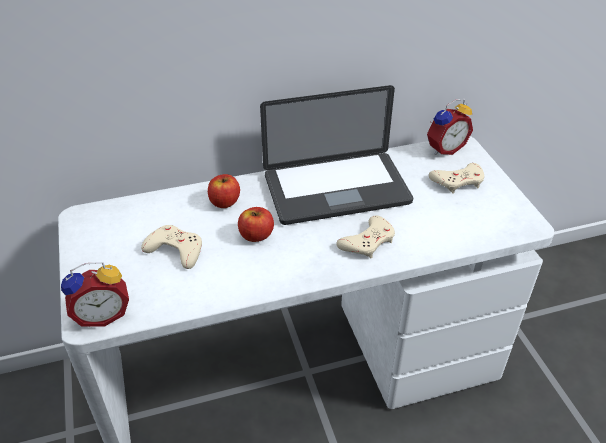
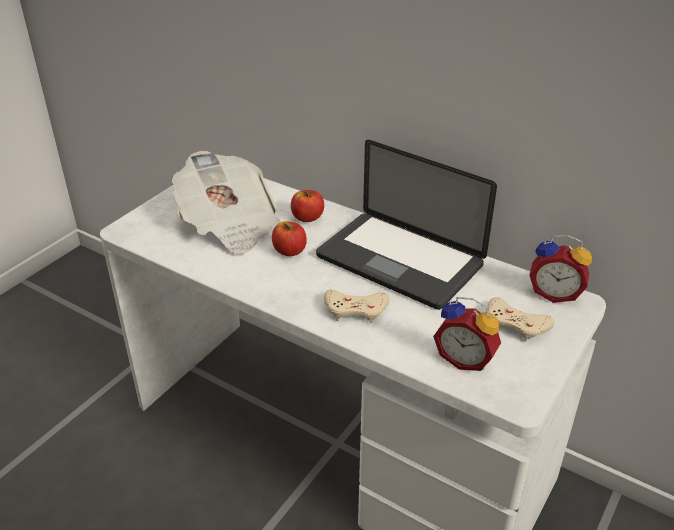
camera: 50 degrees right, 5 degrees down
alarm clock [61,262,129,327] -> alarm clock moved to [433,297,501,371]
beige game controller [141,225,202,269] -> newspaper [172,151,281,255]

